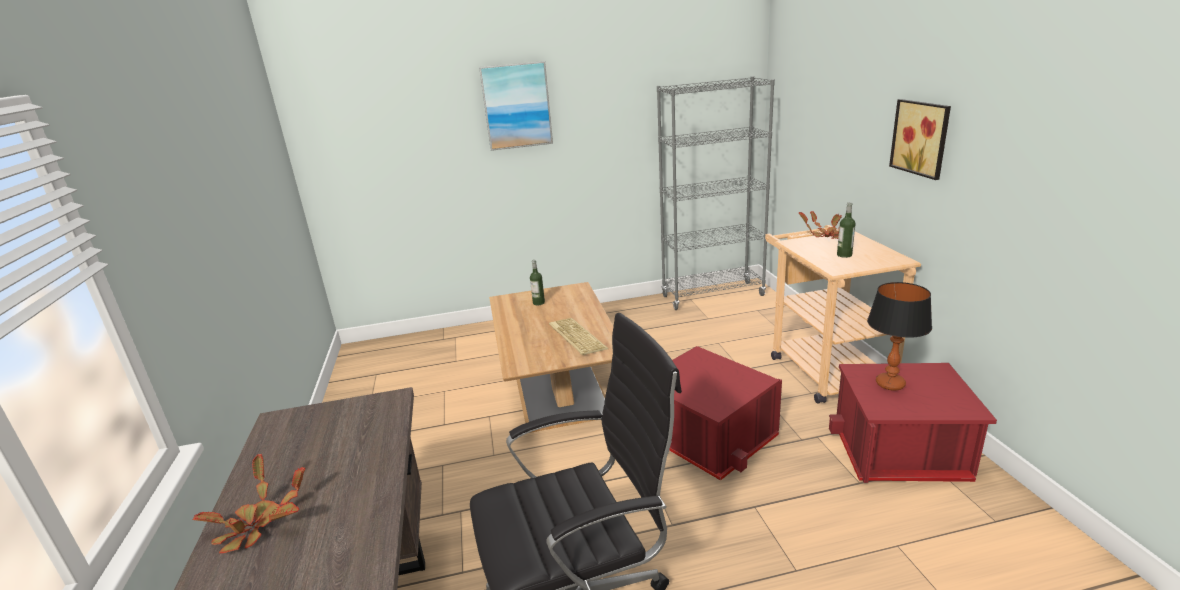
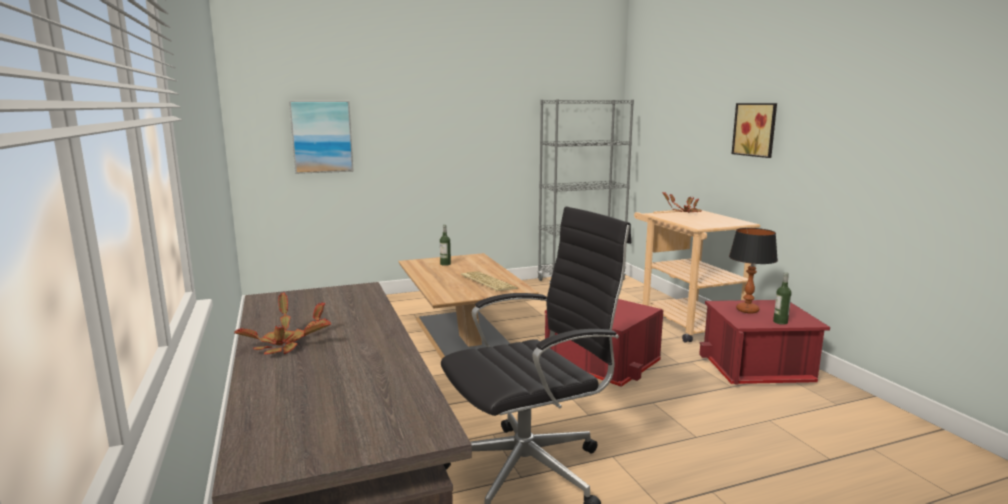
camera: 10 degrees left, 10 degrees down
picture [479,61,553,151] -> picture moved to [289,101,354,174]
bottle [837,202,856,258] -> bottle moved to [773,272,792,325]

